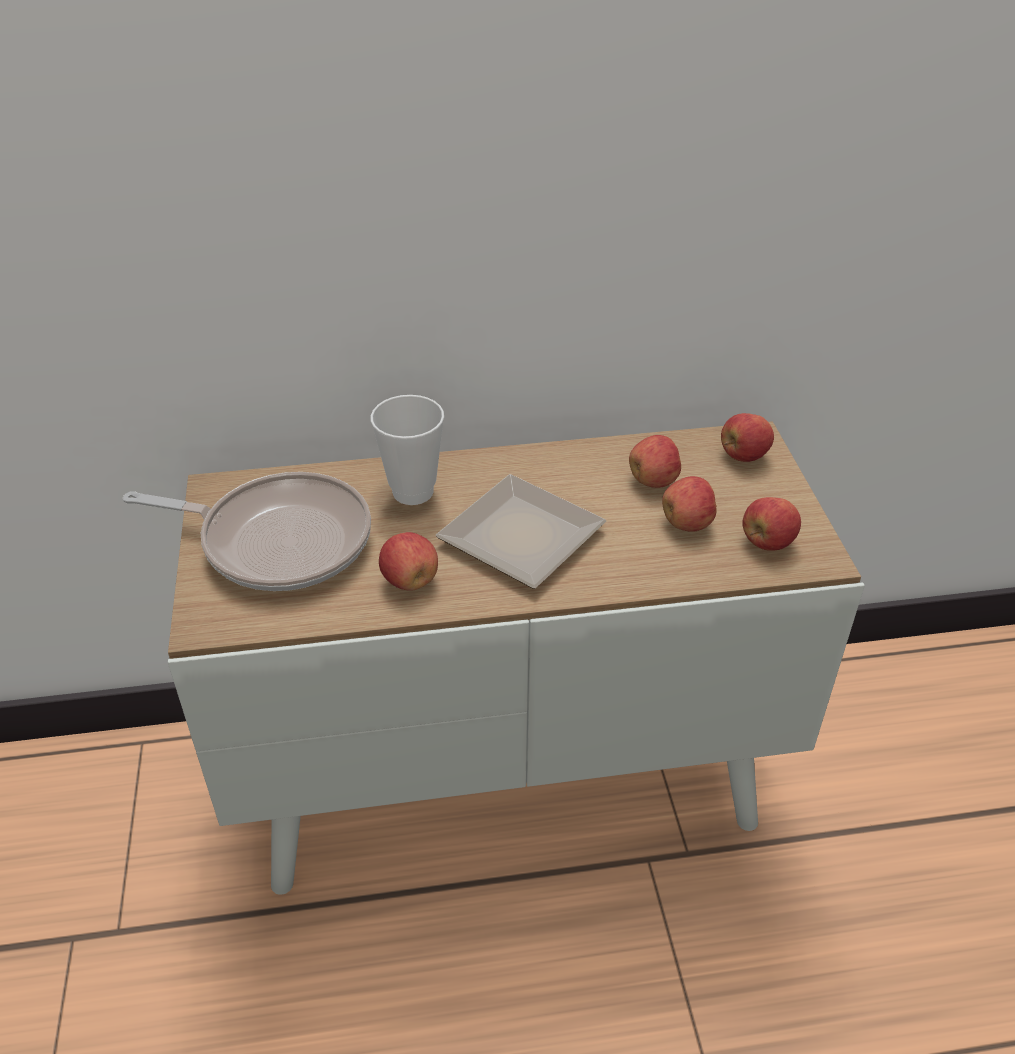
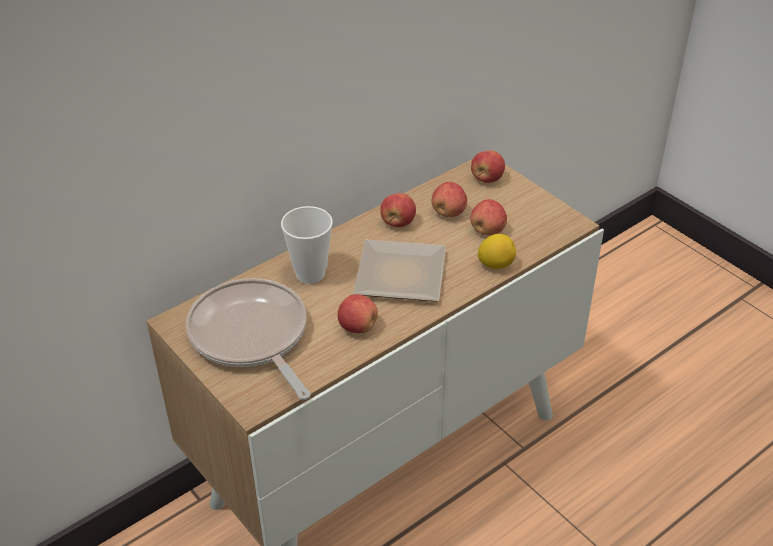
camera: 30 degrees left, 0 degrees up
frying pan [123,472,371,591] -> frying pan turned 105 degrees counterclockwise [186,278,311,400]
apple [742,497,801,551] -> apple moved to [380,193,416,228]
none -> lemon [478,234,516,269]

